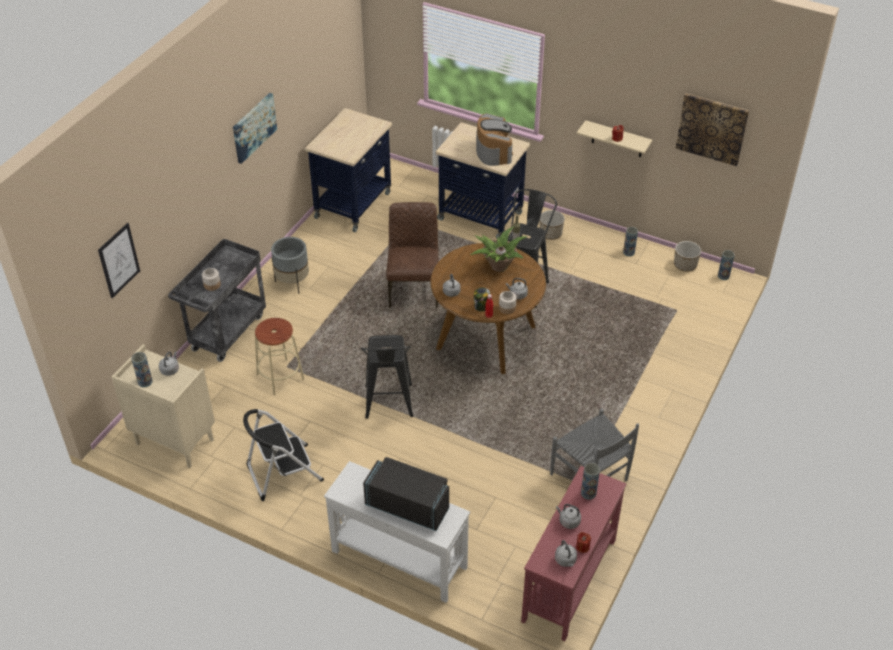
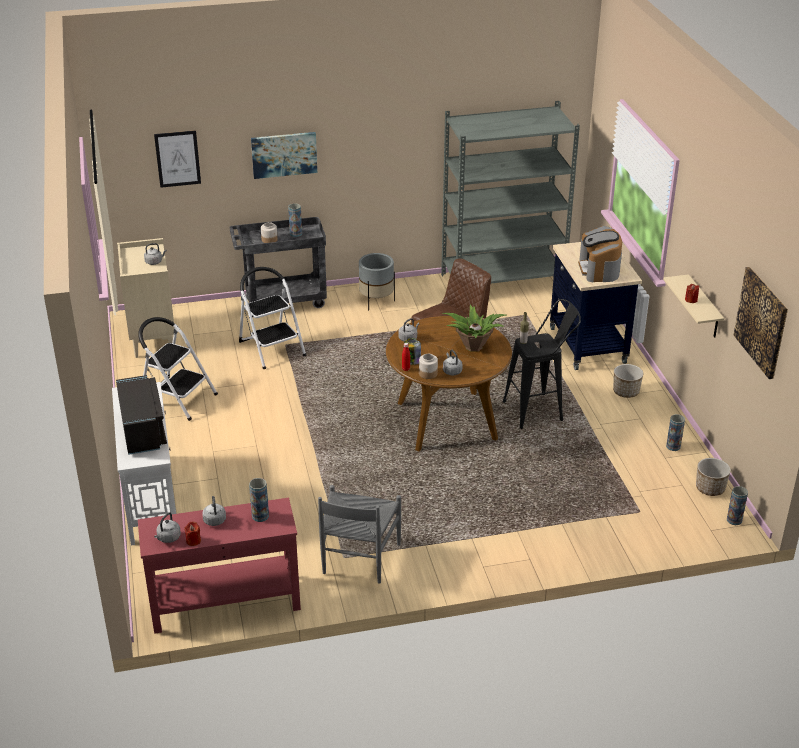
camera: 50 degrees right, 10 degrees down
vase [131,352,152,387] -> vase moved to [288,203,302,237]
picture [233,93,277,164] -> picture moved to [251,132,317,179]
beige stool [255,318,304,395] -> step ladder [239,267,307,369]
blue cart [305,108,392,232] -> grey bookcase [441,101,580,283]
black stool [360,335,413,419] -> none
coffee machine [476,113,513,166] -> coffee machine turned 135 degrees clockwise [578,226,622,282]

